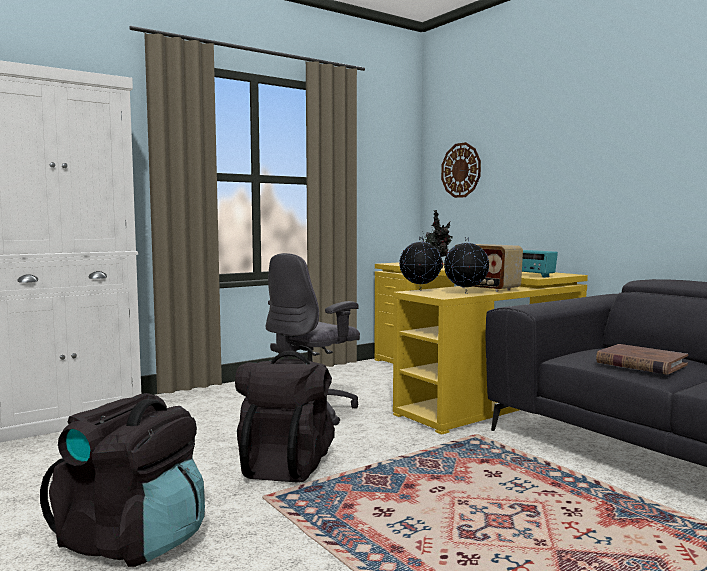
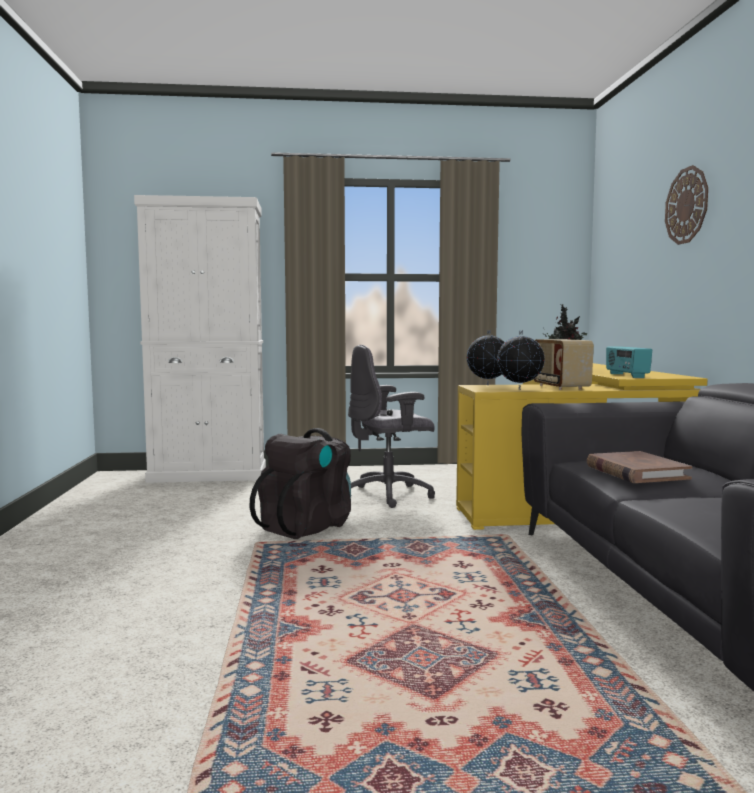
camera: 30 degrees right, 0 degrees up
black backpack [40,393,205,567] -> none
wall clock [441,142,481,198] -> wall clock moved to [665,165,708,245]

